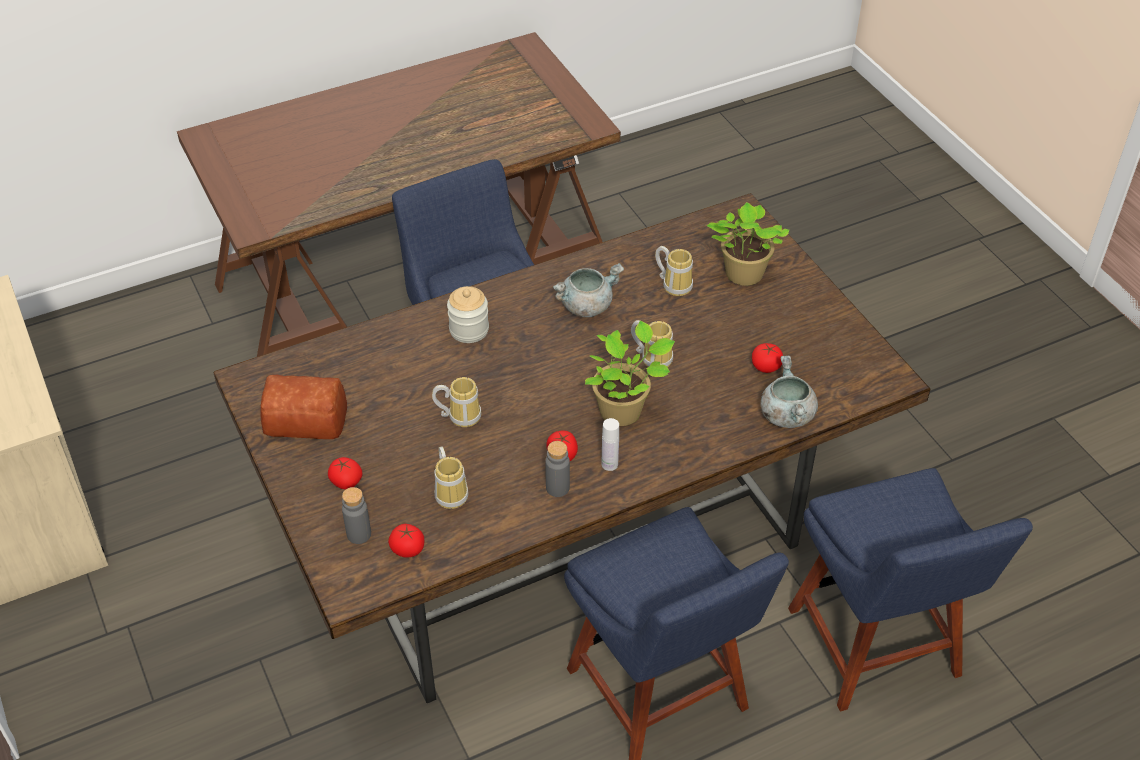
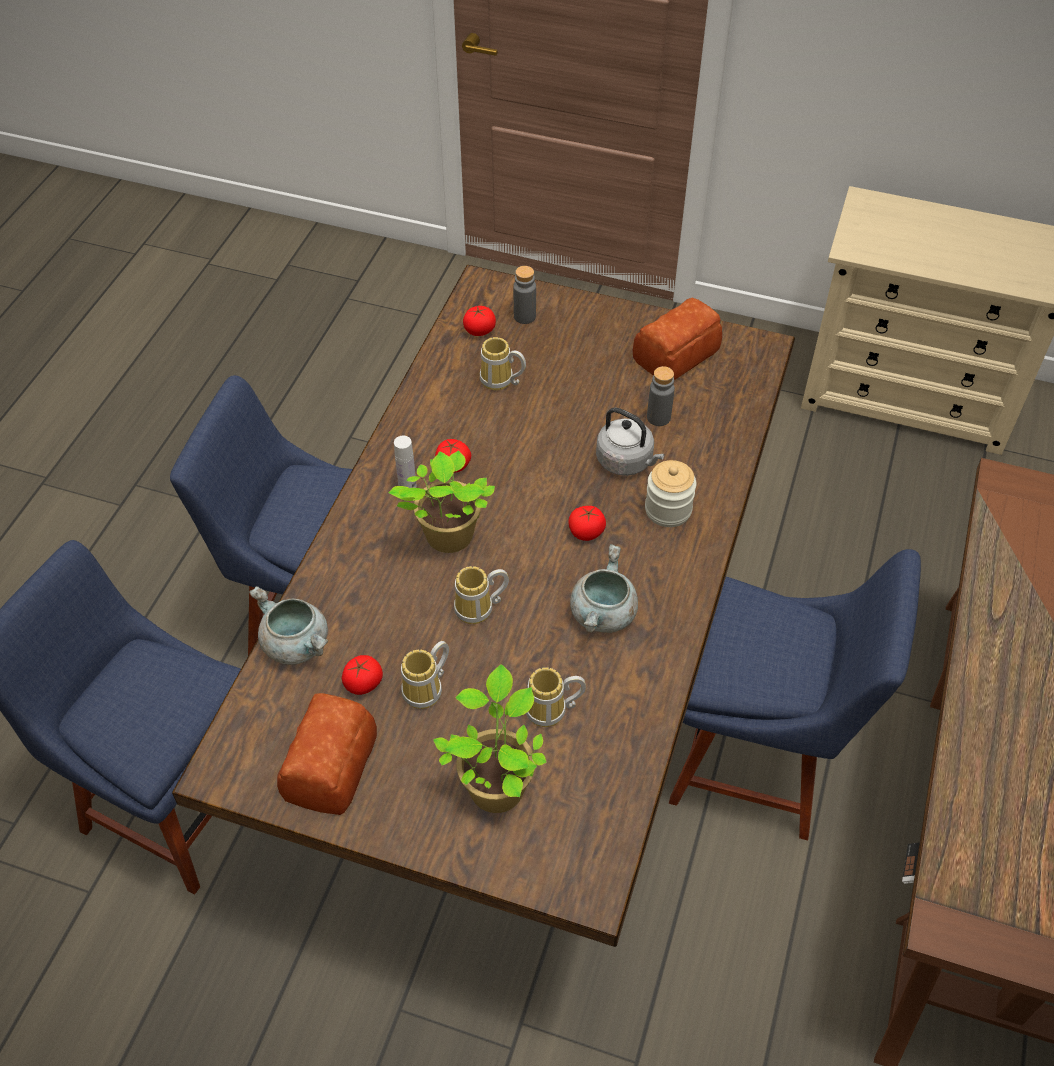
camera: 135 degrees right, 5 degrees up
tomato [328,457,362,489] -> tomato moved to [568,506,606,541]
mug [432,377,482,427] -> mug moved to [401,641,449,709]
grey bottle [545,441,570,497] -> grey bottle moved to [647,366,675,426]
none -> bread [277,693,377,815]
none -> grey kettle [596,407,665,476]

